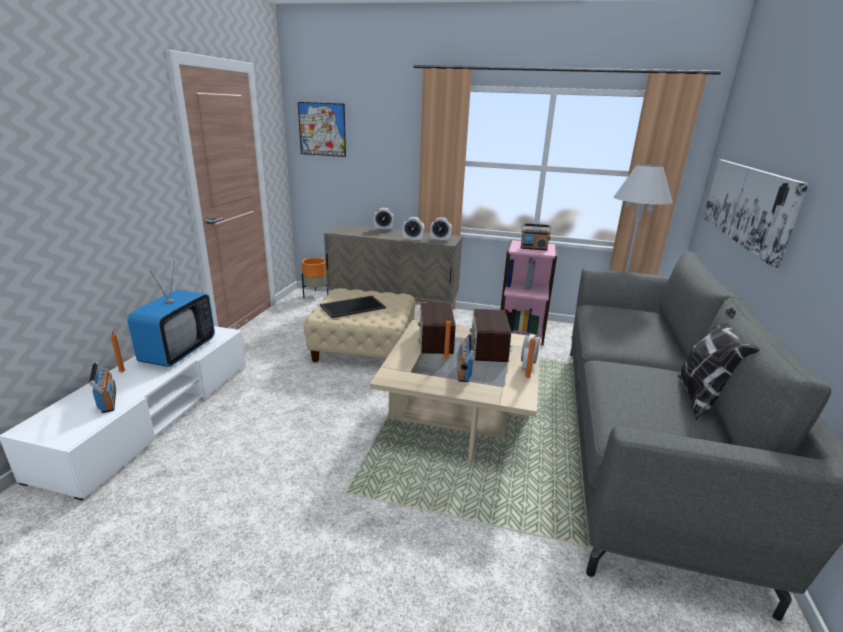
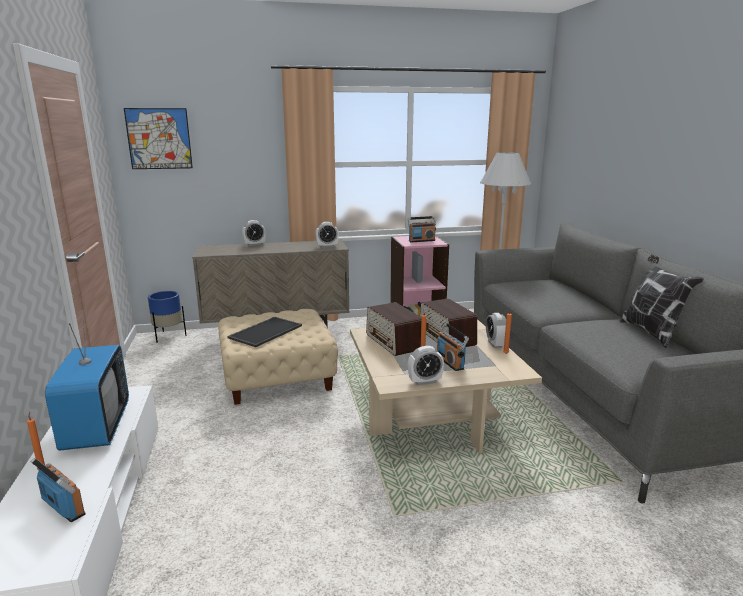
camera: 25 degrees left, 5 degrees down
orange planter [302,258,328,298] -> blue planter [148,291,186,343]
alarm clock [403,217,425,242] -> alarm clock moved to [408,346,444,385]
picture [703,159,809,268] -> none

